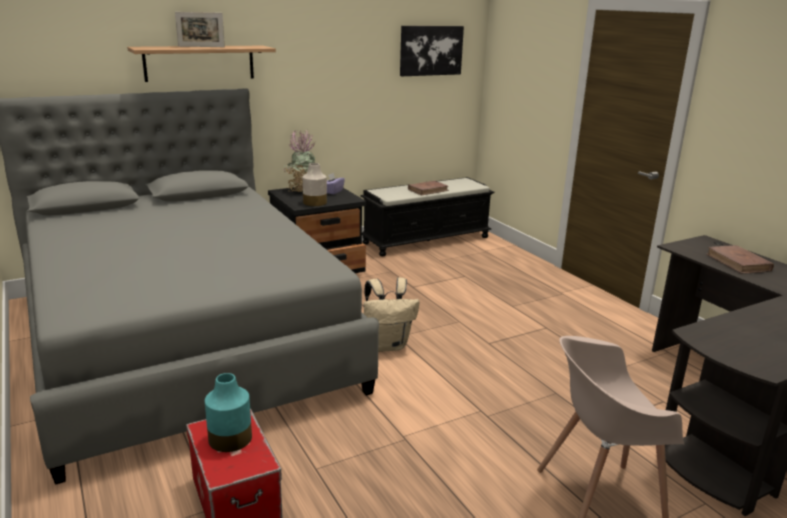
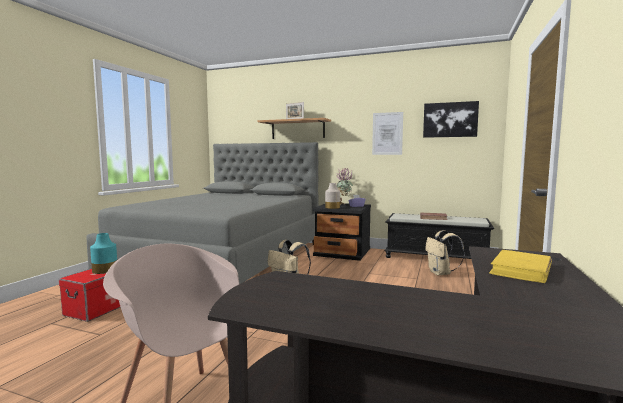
camera: 50 degrees right, 15 degrees down
brown book [706,245,774,274] -> yellow book [489,250,552,283]
none -> picture [372,112,403,155]
none -> beige backpack [426,230,465,275]

